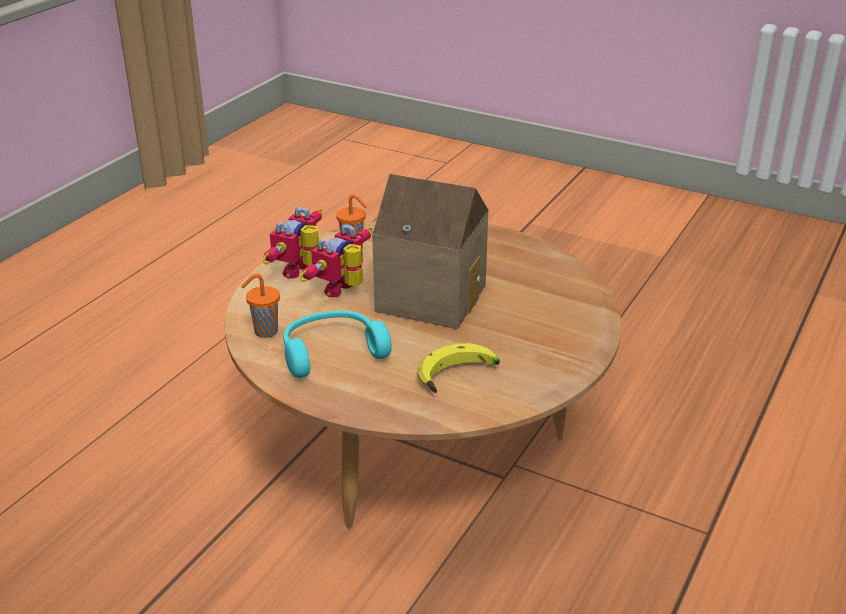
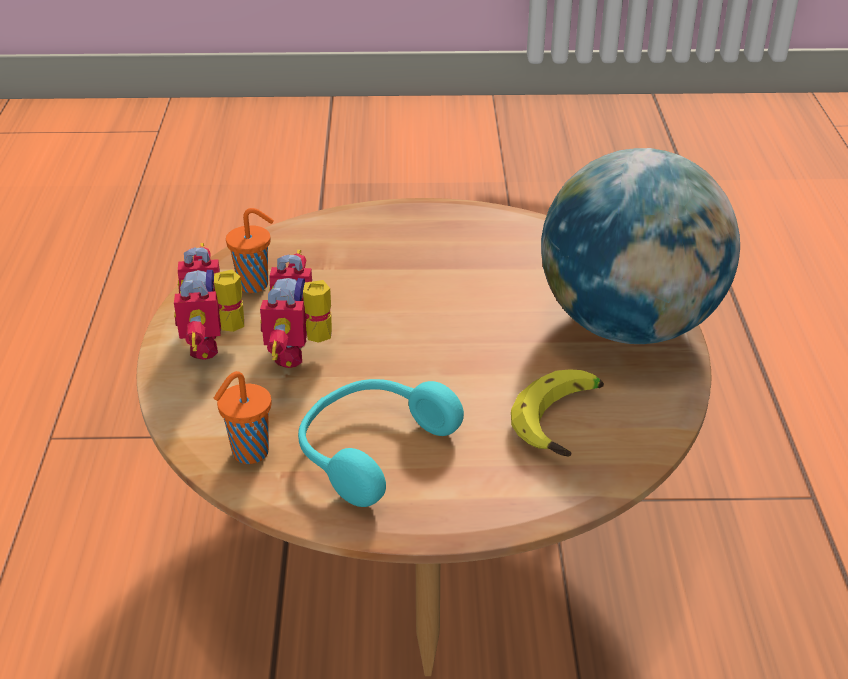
camera: 30 degrees left, 5 degrees up
toy house [372,174,488,329] -> none
none -> globe [541,148,740,344]

